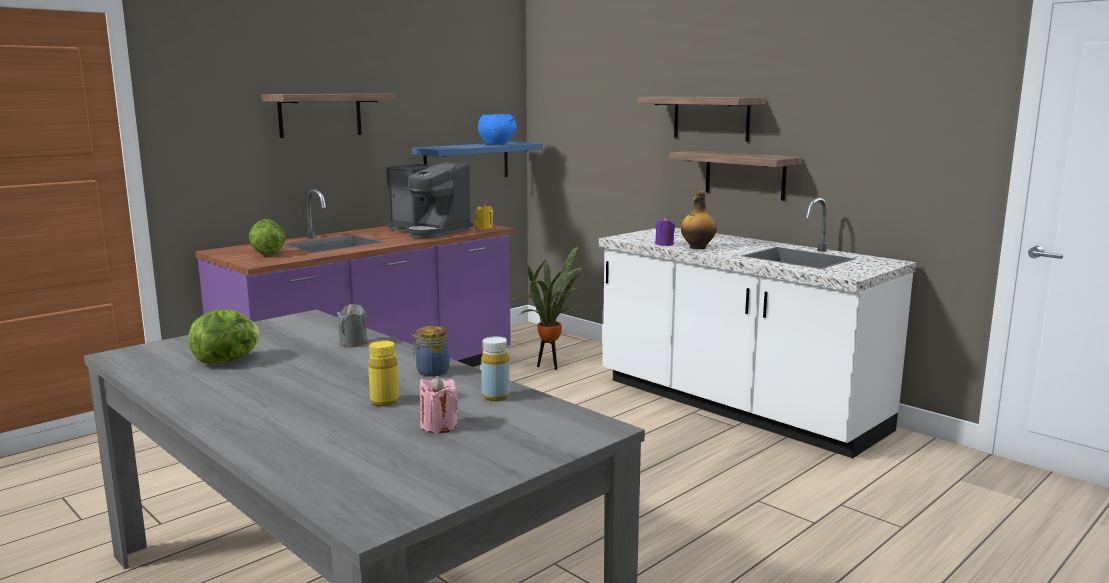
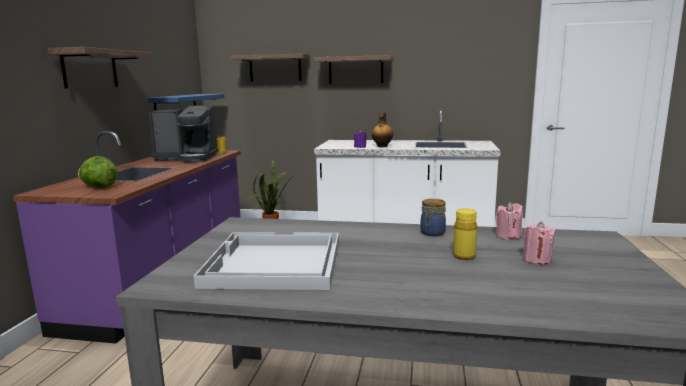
camera: 35 degrees left, 0 degrees up
lettuce [188,309,260,363] -> white tray [194,232,339,290]
grey candle [337,304,368,348] -> none
blue bowl [478,114,517,145] -> none
yellow bottle [481,337,510,401] -> pink candle [495,202,523,240]
shelf [669,150,803,200] -> shelf moved to [231,53,310,82]

